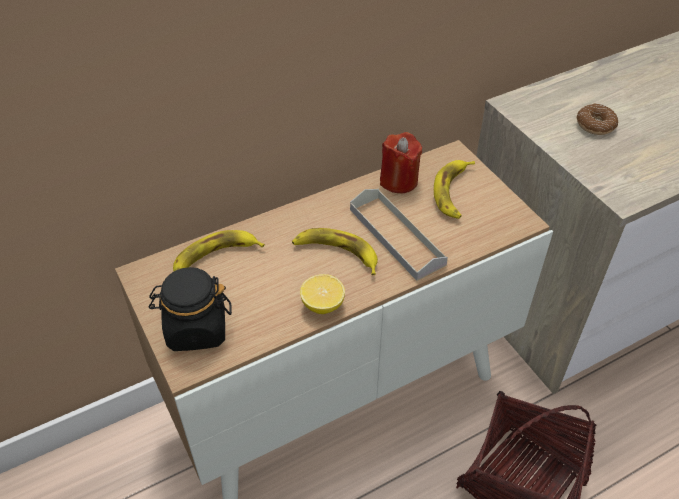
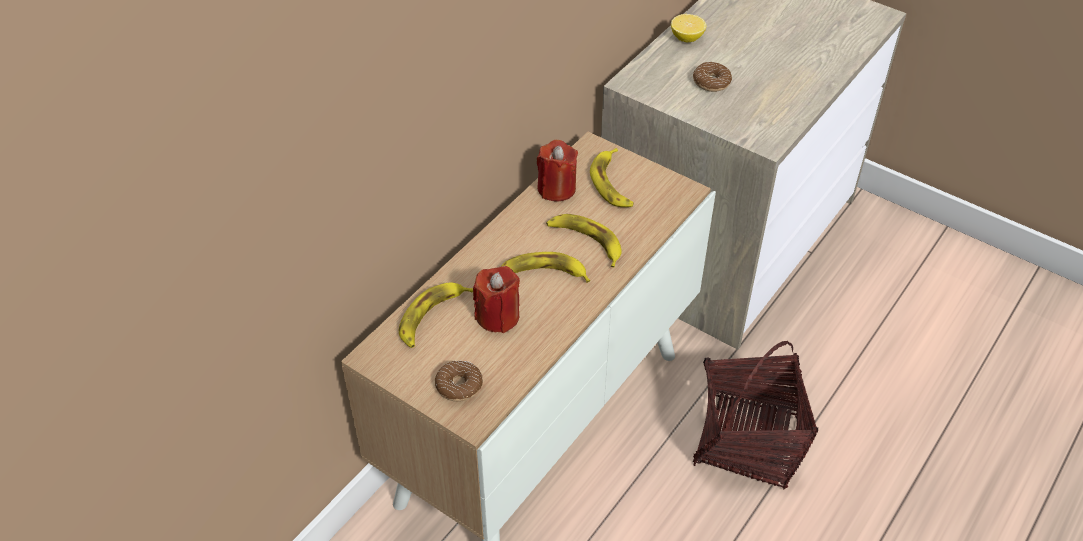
camera: 25 degrees left, 0 degrees up
black jar [149,267,232,351] -> donut [435,360,483,402]
lemon [300,274,345,314] -> lemon moved to [671,14,706,42]
grey tray [350,189,448,281] -> banana [546,214,622,268]
none -> red candle [473,266,520,333]

